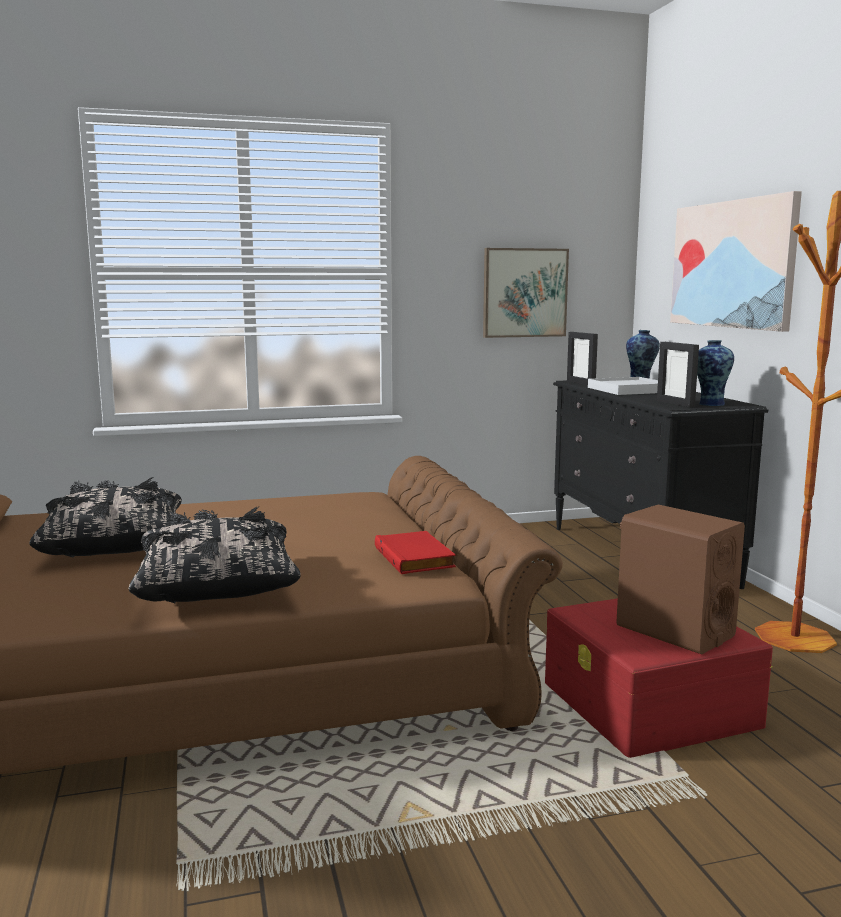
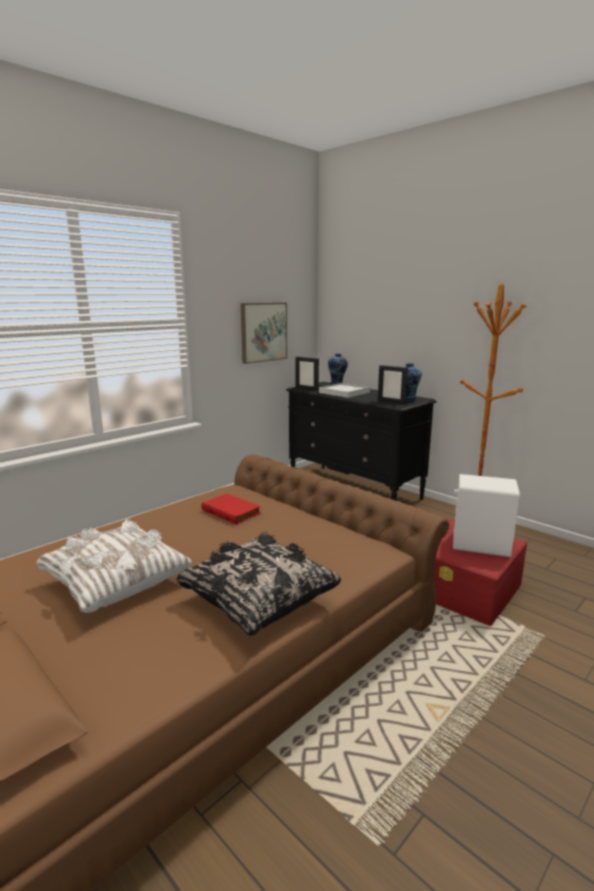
camera: 30 degrees left, 5 degrees up
black pillow [29,477,182,557] -> white pillow [36,519,192,613]
red book [375,531,456,574] -> red book moved to [201,493,261,525]
brown speaker [616,505,745,654] -> white speaker [453,474,520,557]
picture [670,191,802,332] -> none

